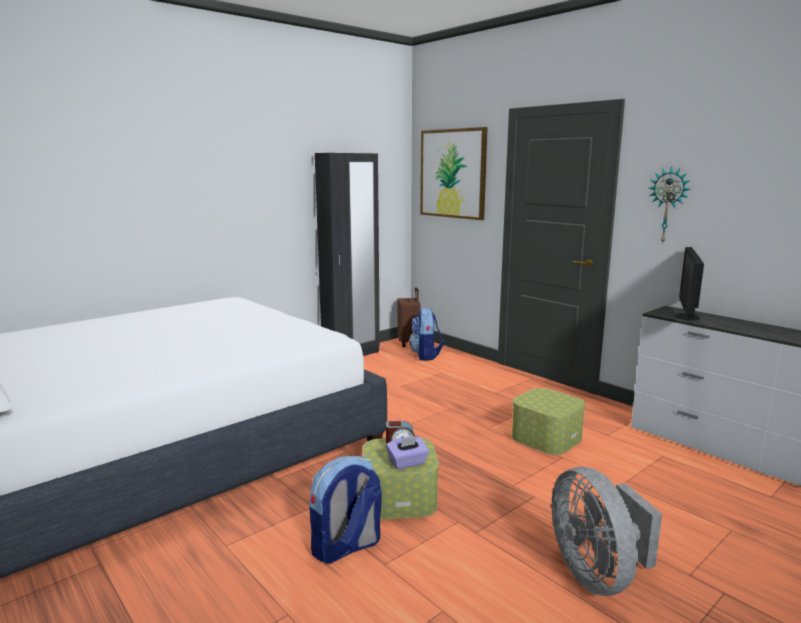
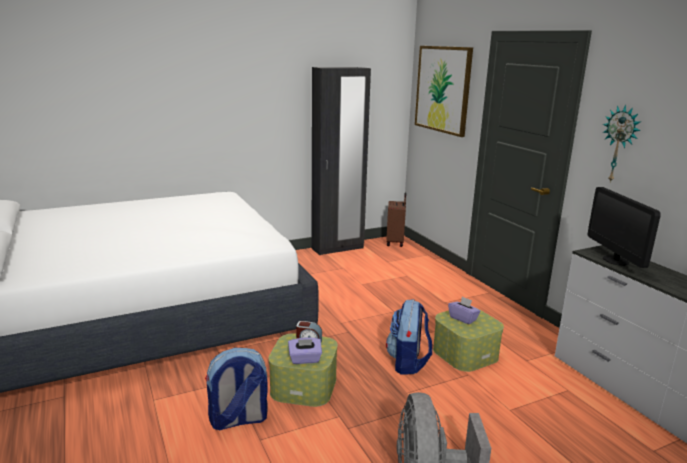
camera: 15 degrees right, 5 degrees up
backpack [409,308,444,361] -> backpack moved to [386,299,432,375]
monitor [676,247,704,321] -> monitor turned 45 degrees counterclockwise [588,187,660,268]
none -> purple tissue box [448,296,480,324]

